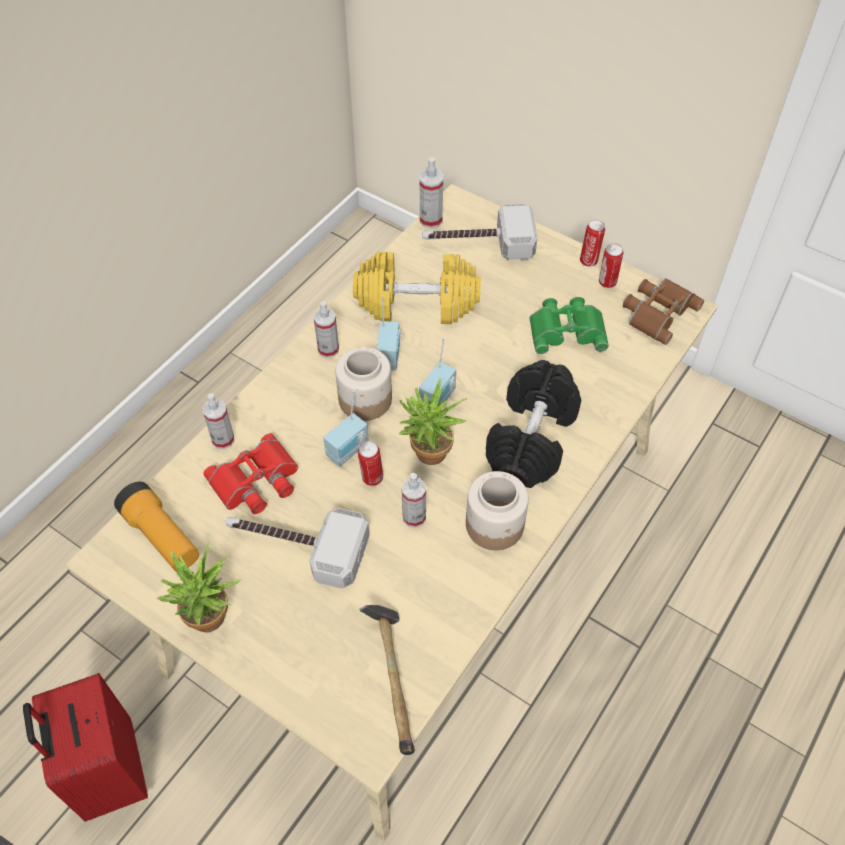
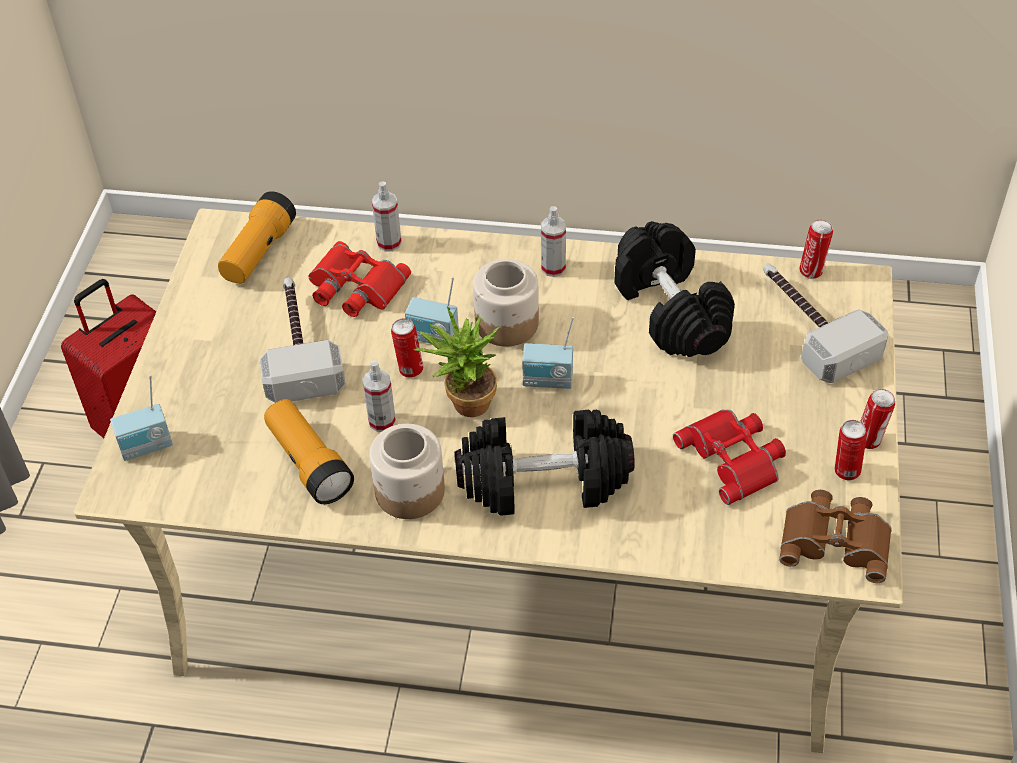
camera: 65 degrees right, 5 degrees down
potted plant [156,541,242,633] -> none
yellow dumbbell [353,252,481,324] -> black dumbbell [614,221,735,357]
hammer [359,605,415,755] -> none
radio [377,296,402,370] -> radio moved to [110,375,173,461]
spray bottle [420,157,443,228] -> can [799,220,833,279]
green binoculars [529,297,609,354] -> red binoculars [673,409,786,505]
none -> flashlight [264,399,354,504]

